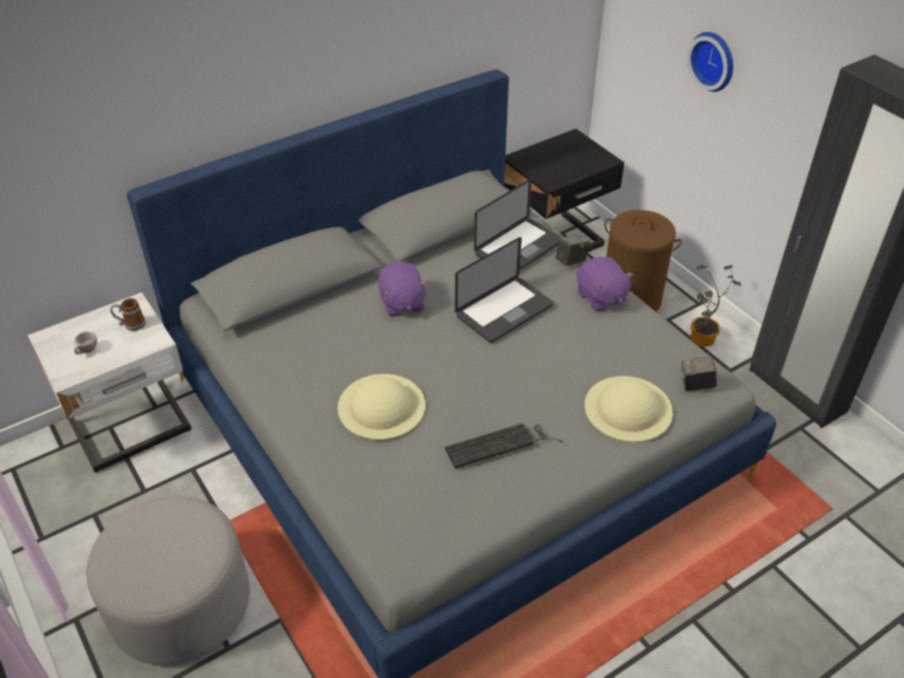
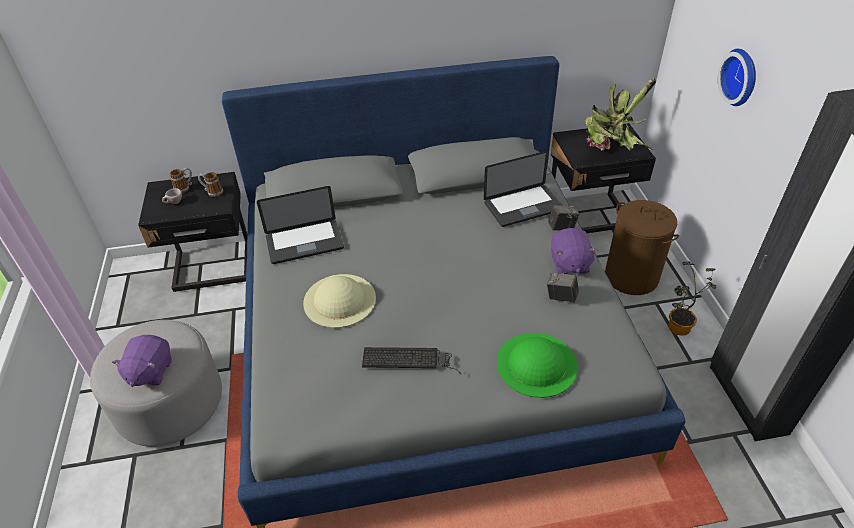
camera: 25 degrees right, 0 degrees up
white nightstand [28,292,192,472] -> black nightstand [138,172,248,292]
purple plush toy [378,262,429,316] -> purple plush toy moved to [112,335,172,387]
laptop [455,237,554,343] -> laptop moved to [257,186,344,264]
beige hat [585,376,673,442] -> green hat [497,333,578,398]
camera [681,356,717,391] -> camera moved to [547,273,579,303]
none -> mug [170,168,192,193]
none -> potted plant [585,77,656,150]

